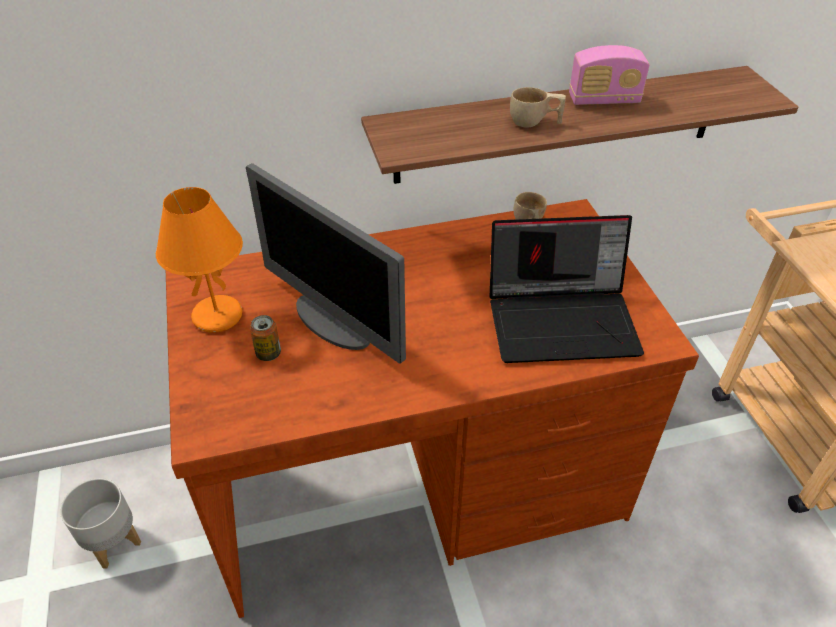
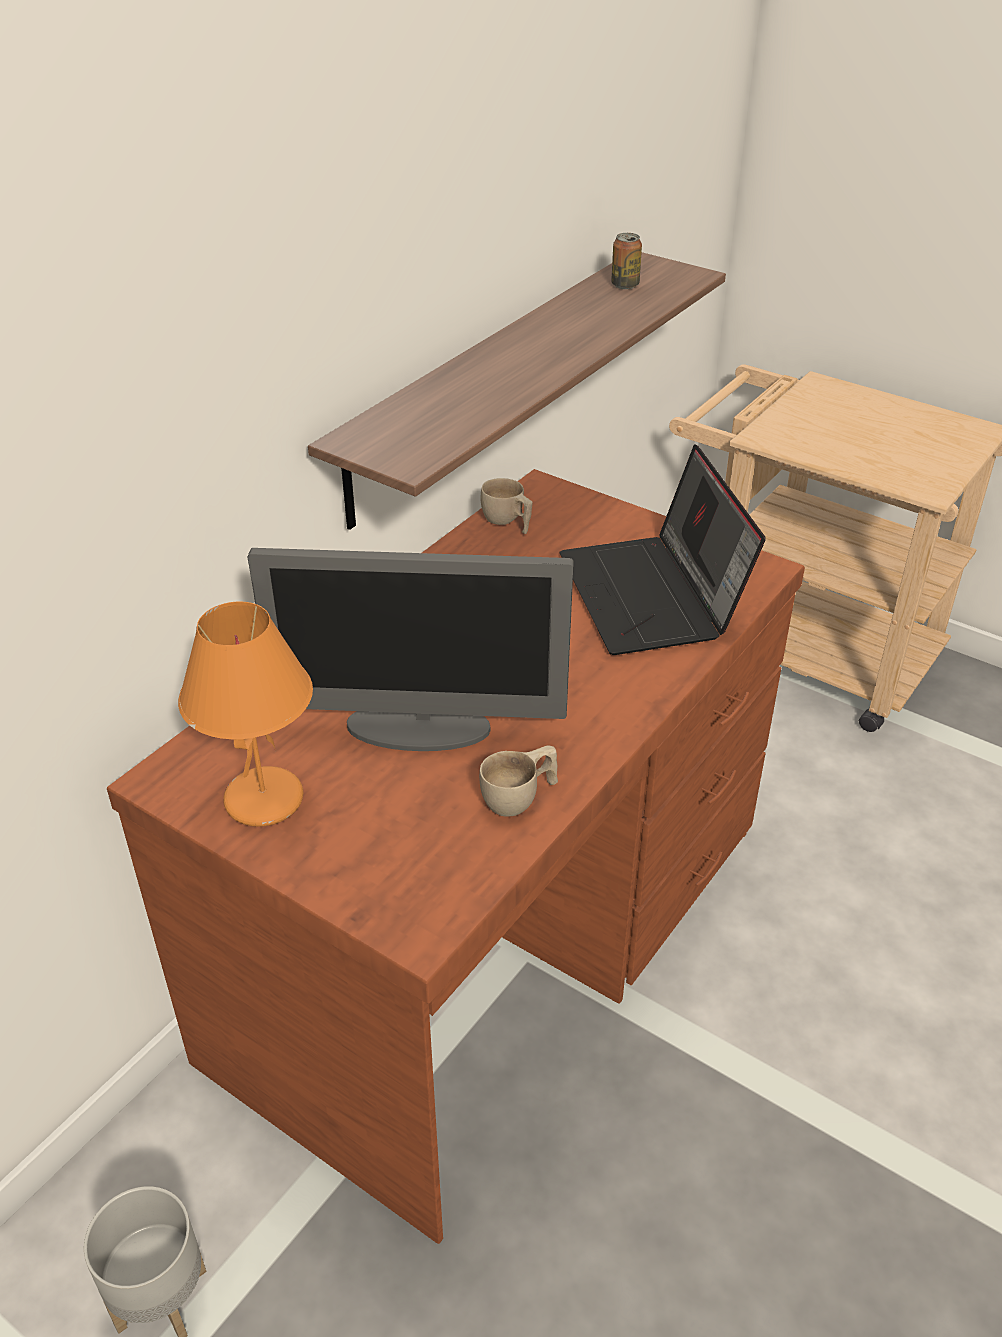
camera: 40 degrees left, 5 degrees down
can [250,315,281,361] -> can moved to [611,233,642,289]
laptop [490,215,644,363] -> laptop turned 120 degrees clockwise [559,444,766,655]
beige cup [510,87,566,128] -> beige cup moved to [479,745,558,817]
radio [569,45,650,105] -> none

